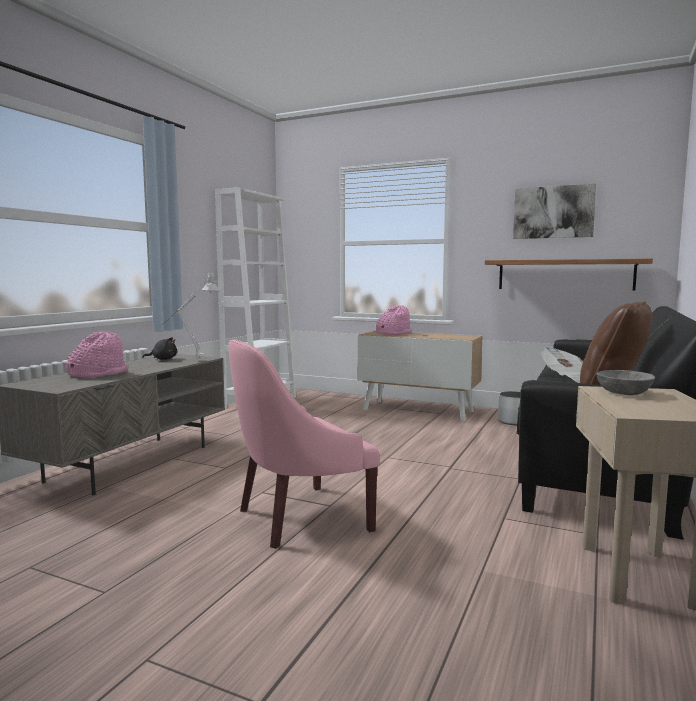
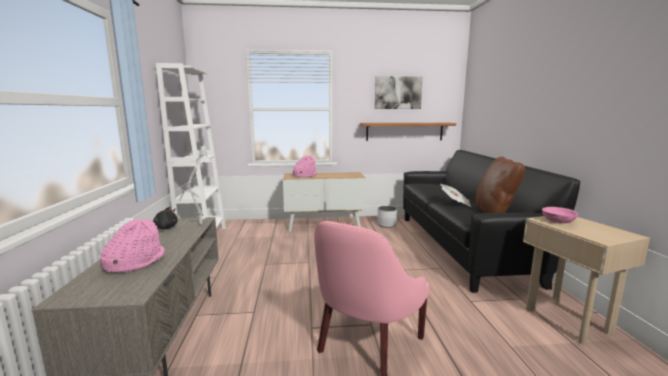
camera: 30 degrees left, 5 degrees up
grey bowl [597,370,655,395] -> pink bowl [542,207,578,223]

